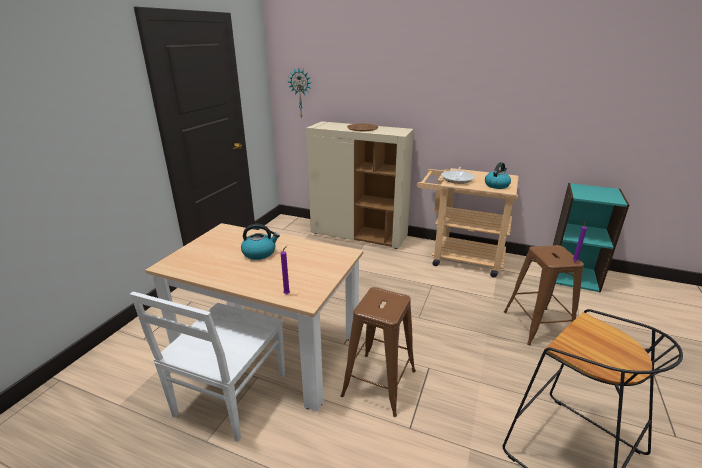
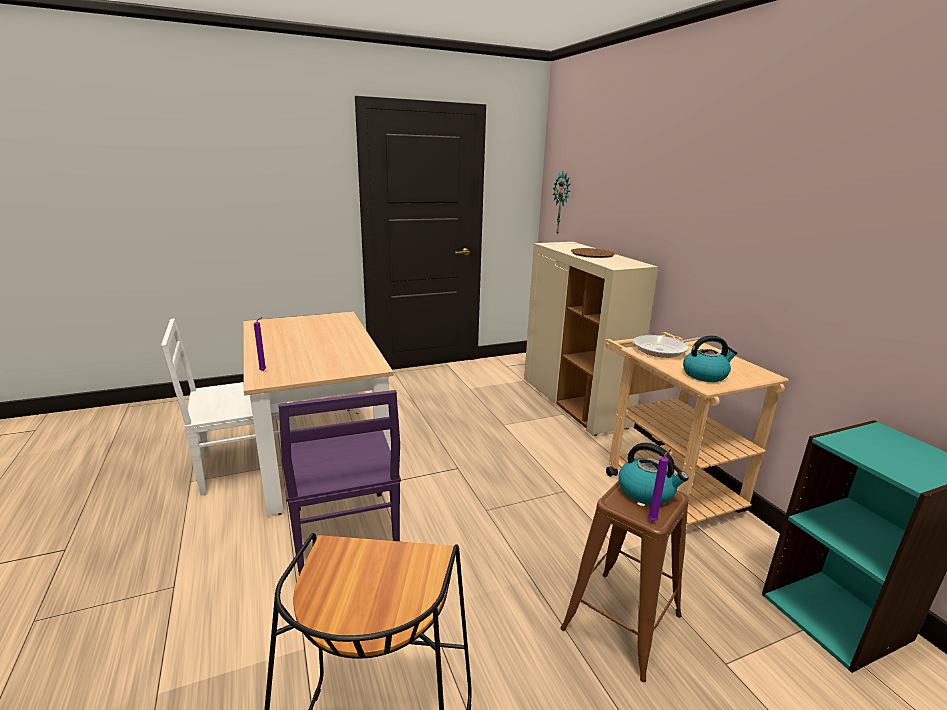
camera: 45 degrees right, 5 degrees down
kettle [241,224,280,260] -> kettle moved to [619,443,689,505]
brown stool [341,287,416,417] -> purple chair [278,390,401,575]

